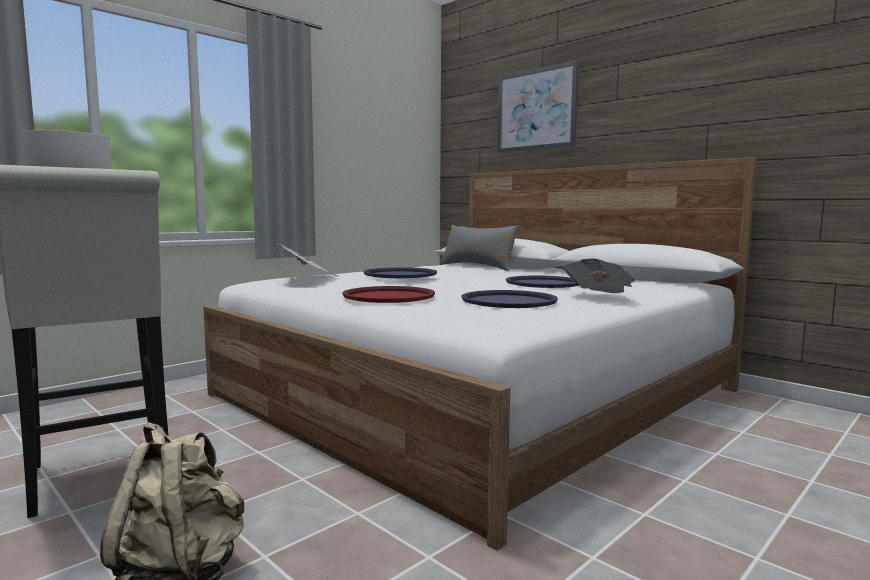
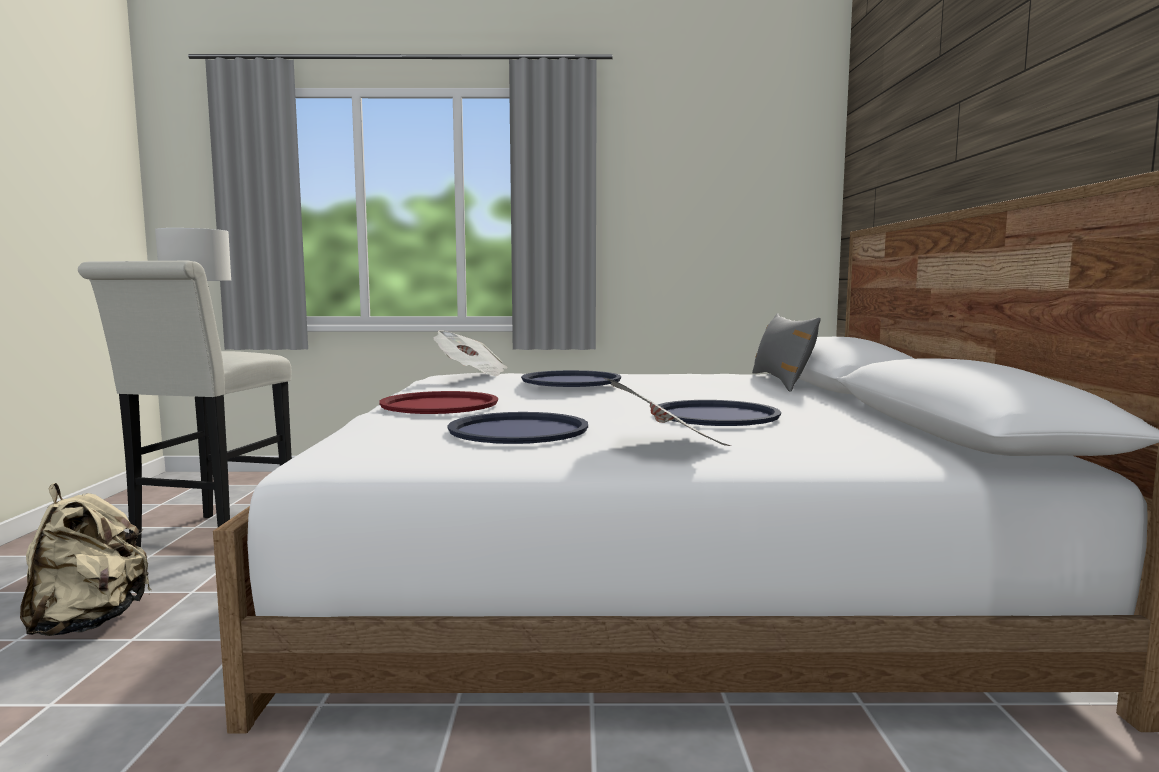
camera: 45 degrees right, 0 degrees up
picture [497,60,579,153] -> none

